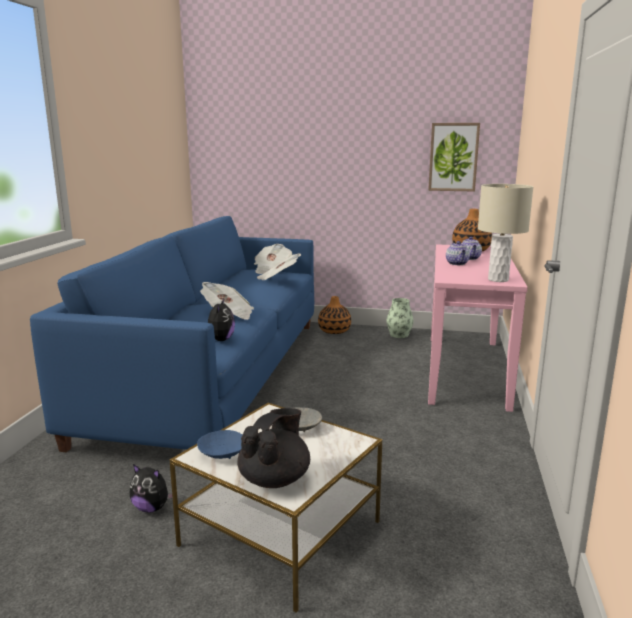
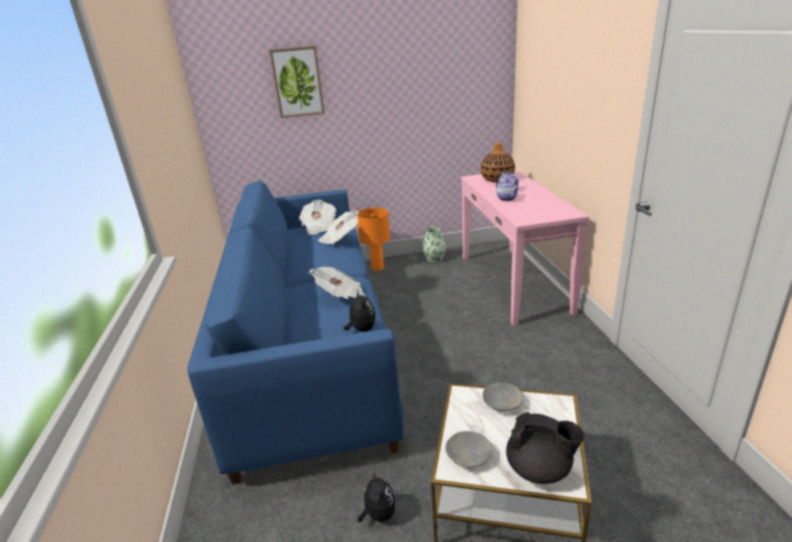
camera: 20 degrees left, 10 degrees up
plush toy [130,464,173,513] -> plush toy turned 105 degrees counterclockwise [357,471,396,522]
blue bowl [197,430,242,459] -> grey bowl [445,431,492,468]
black teapot [238,408,310,488] -> black teapot turned 105 degrees clockwise [506,412,585,484]
vase [318,296,351,334] -> orange table lamp [357,208,390,271]
picture [428,123,480,192] -> picture moved to [269,46,325,118]
beige table lamp [478,184,534,282] -> none

